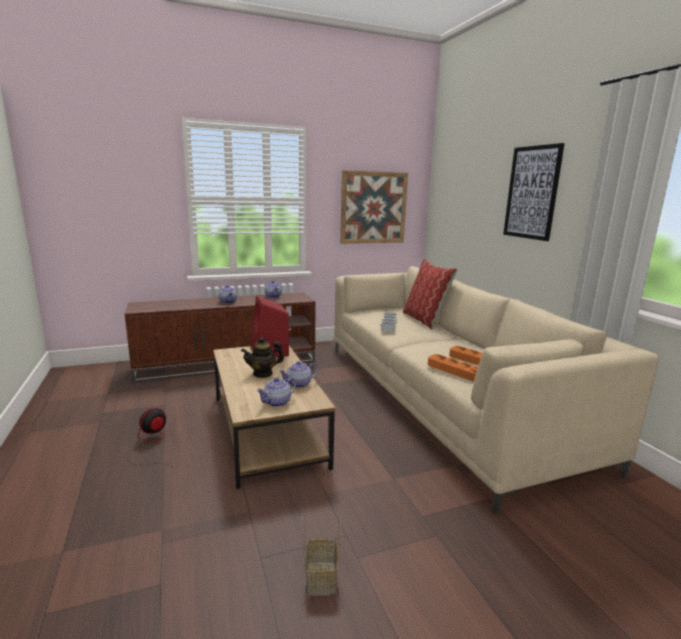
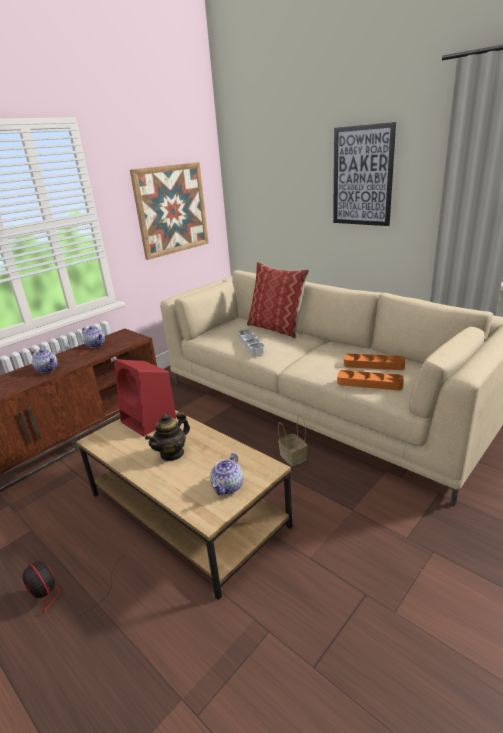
camera: 25 degrees left, 10 degrees up
fan [125,408,174,468] -> fan turned 60 degrees counterclockwise [22,553,127,616]
teapot [279,361,318,388] -> none
basket [302,516,341,594] -> basket moved to [278,414,308,467]

